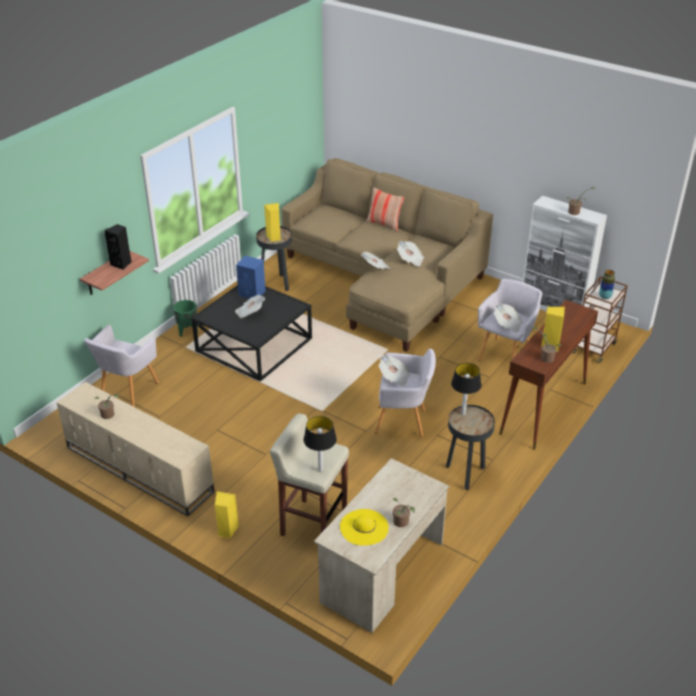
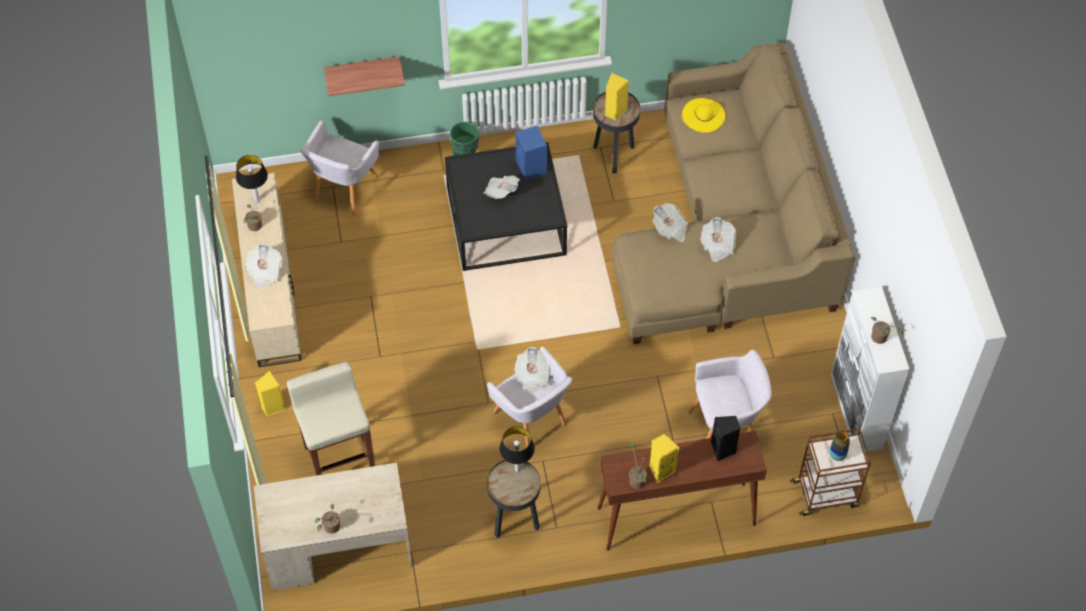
camera: 45 degrees right, 20 degrees up
grey armchair [84,325,159,407] -> grey armchair turned 45 degrees counterclockwise [300,120,379,216]
black speaker [104,224,131,270] -> black speaker moved to [711,416,741,461]
table lamp [304,416,337,472] -> table lamp moved to [236,155,268,202]
yellow hat [340,509,389,546] -> yellow hat moved to [682,98,725,133]
pillow [366,188,404,231] -> none
newspaper [494,304,523,333] -> newspaper moved to [245,244,282,289]

